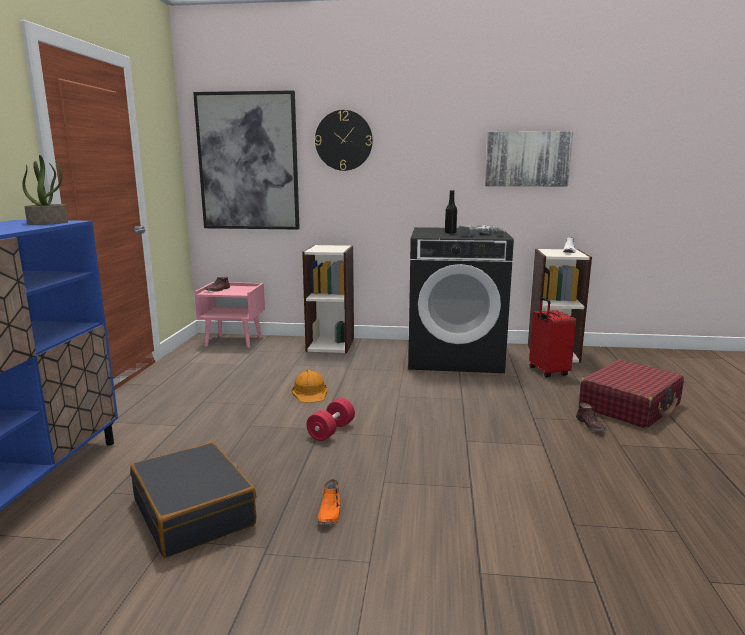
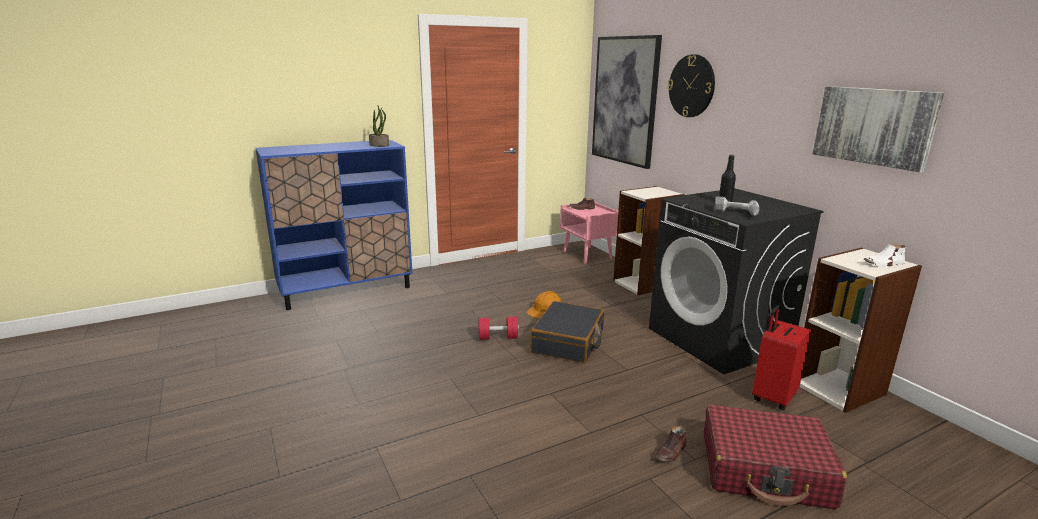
camera: 55 degrees right, 5 degrees up
black suitcase [130,442,256,558] -> black suitcase moved to [530,301,604,363]
orange shoe [318,479,341,525] -> none

